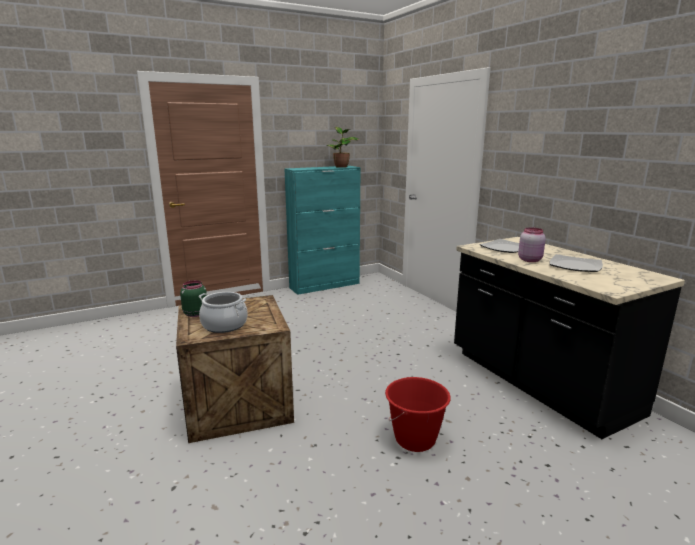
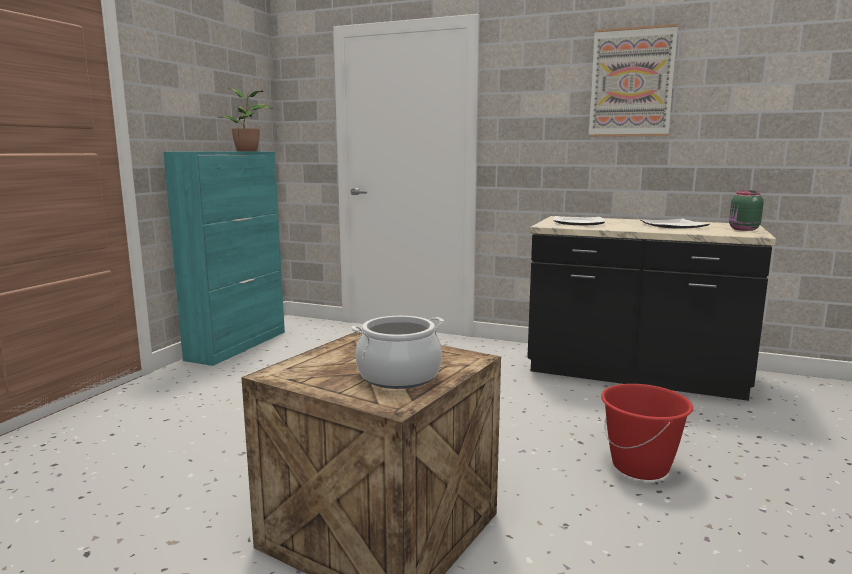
camera: 40 degrees left, 5 degrees down
green jar [180,280,207,317] -> green jar moved to [729,190,764,231]
pink jar [518,227,546,262] -> none
none -> picture [589,24,678,137]

